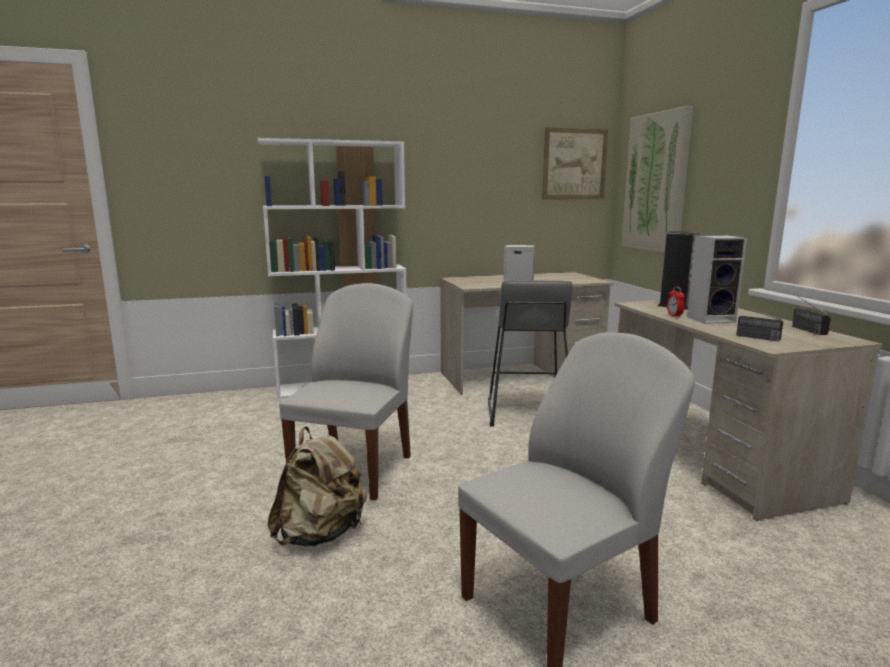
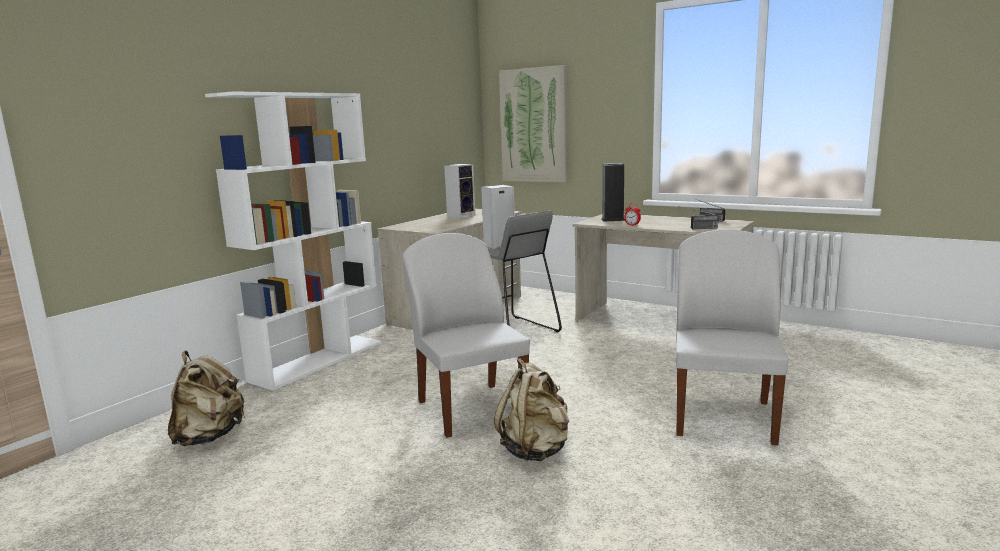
camera: 40 degrees left, 0 degrees up
picture [542,127,608,199] -> none
speaker [687,235,747,324] -> speaker moved to [444,164,476,218]
none -> beige backpack [168,350,246,446]

